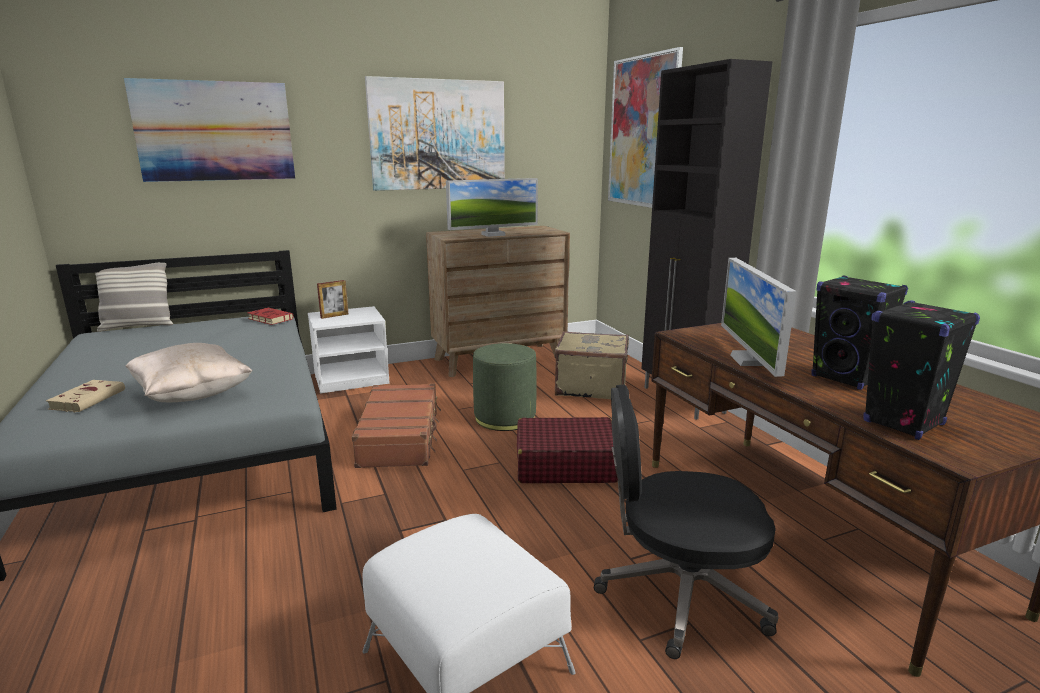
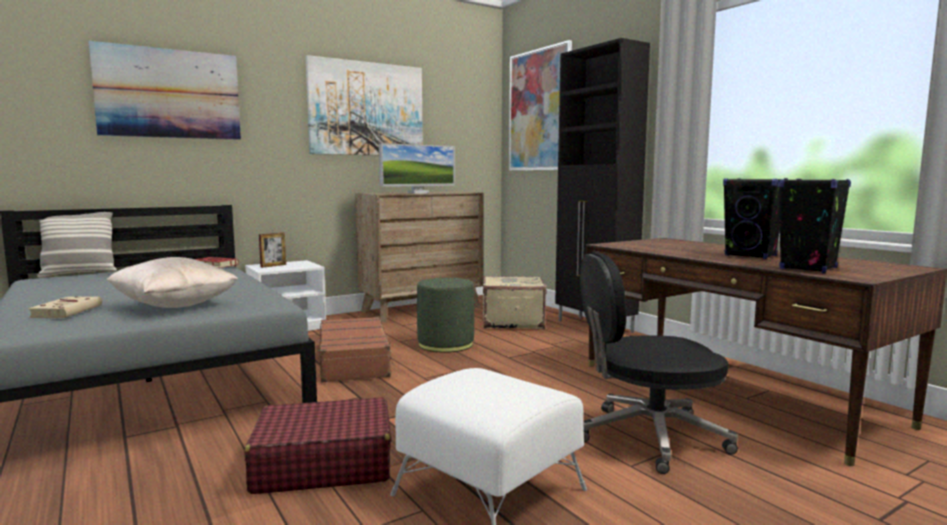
camera: 10 degrees left, 10 degrees down
red suitcase [517,417,618,483] -> red suitcase moved to [245,397,391,494]
monitor [721,258,797,377] -> none

